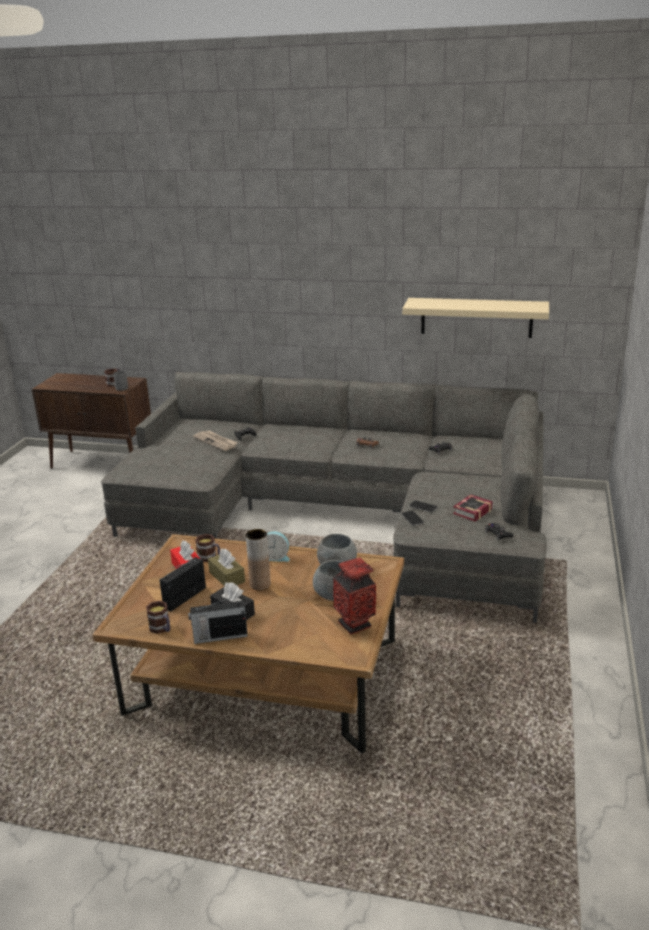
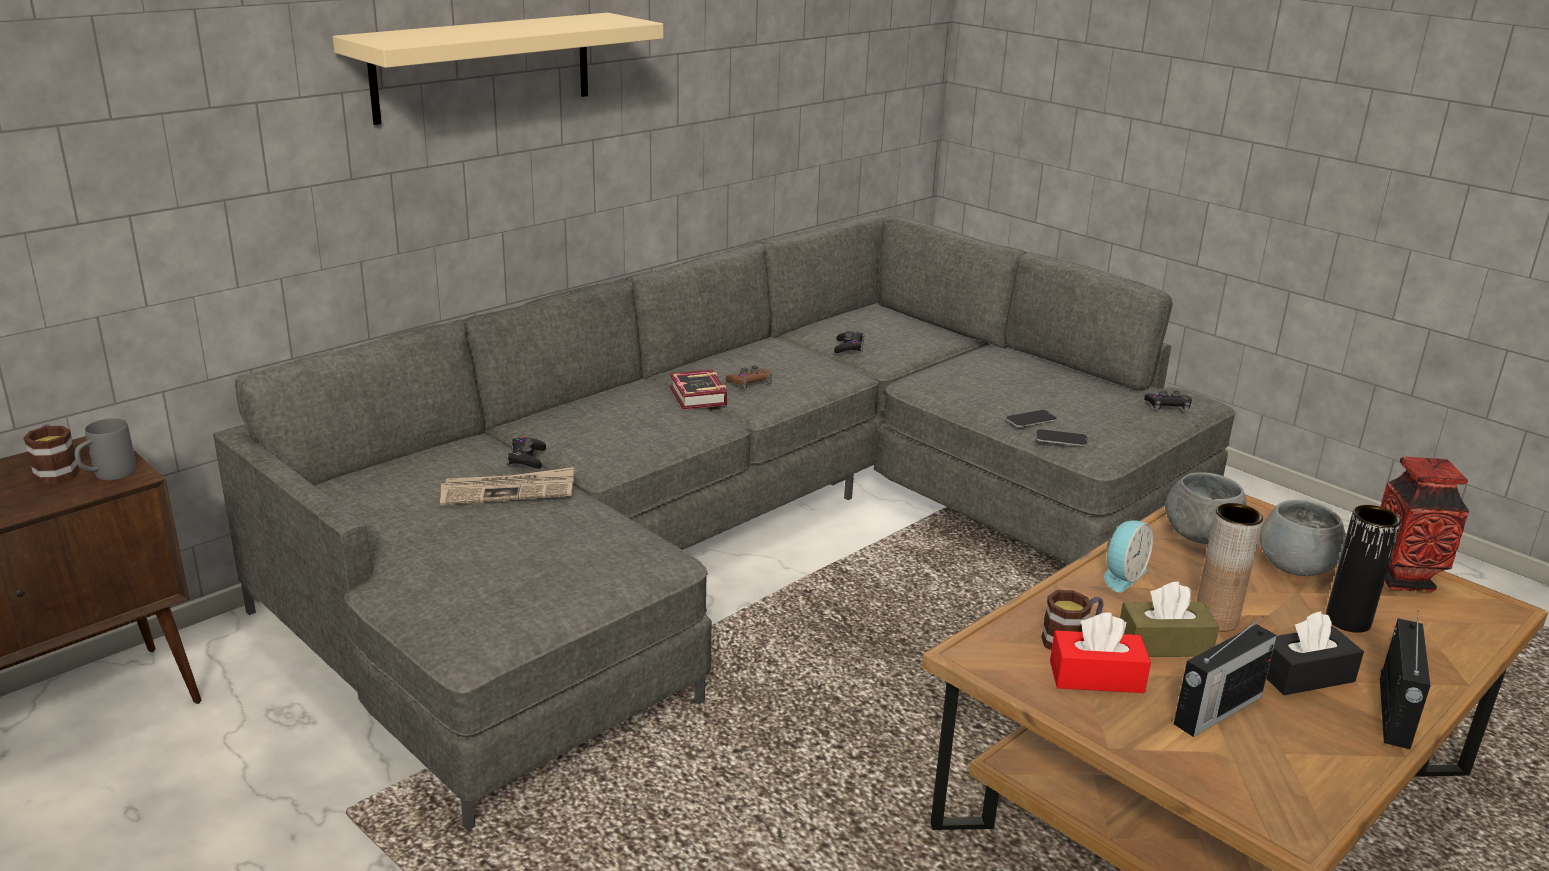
camera: 60 degrees left, 0 degrees up
mug [146,601,170,634] -> none
radio [159,557,206,612] -> radio turned 105 degrees counterclockwise [1174,616,1277,737]
beige shelf [402,298,549,338] -> beige shelf moved to [333,13,663,125]
book [453,494,493,522] -> book moved to [670,370,727,410]
none -> black vase [1326,505,1401,633]

